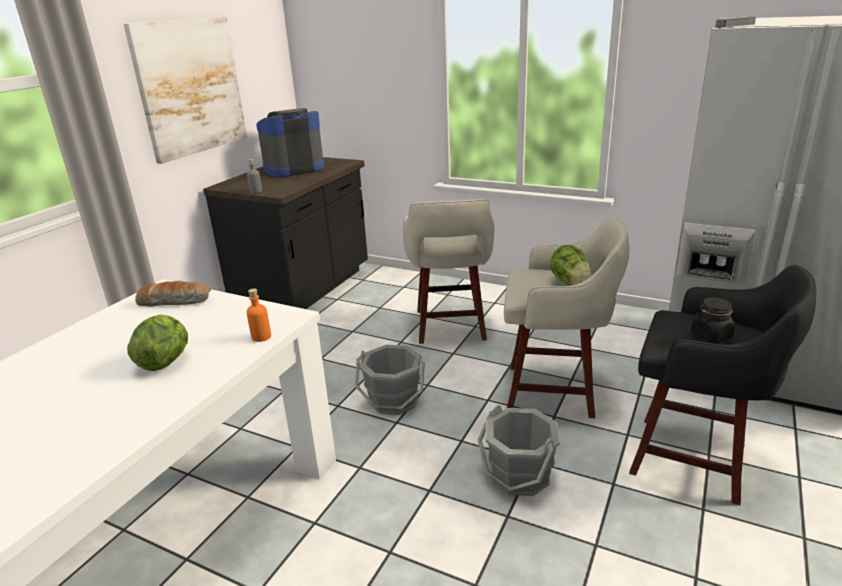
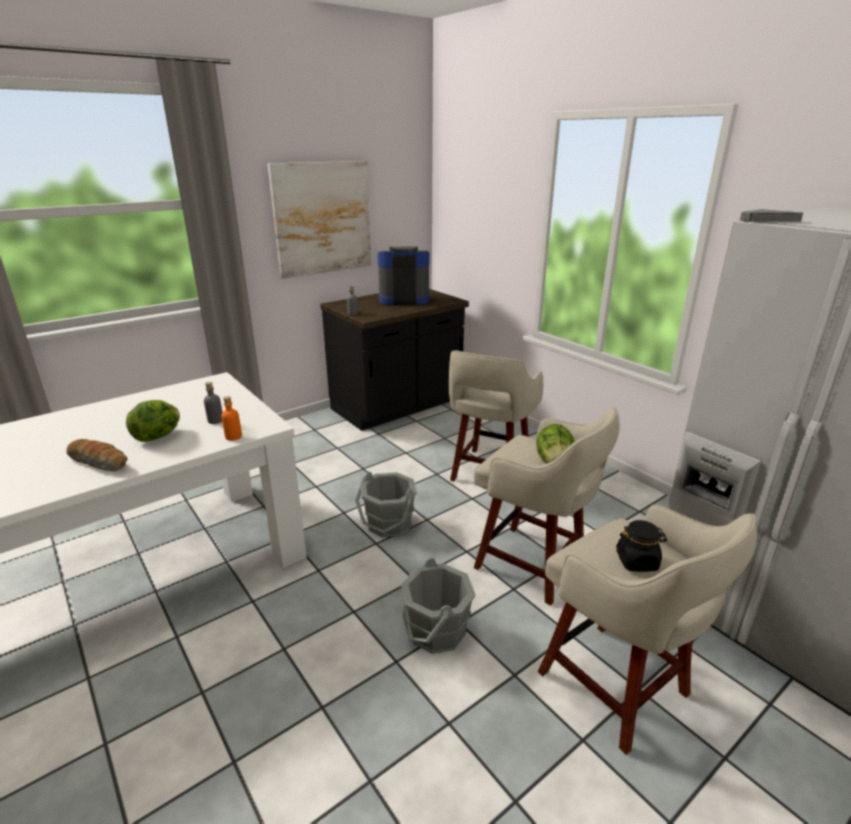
camera: 25 degrees right, 0 degrees up
bread [135,281,211,307] -> bread moved to [66,439,128,472]
black stool [629,265,817,505] -> beige stool [538,504,757,755]
none -> grey bottle [204,382,223,424]

